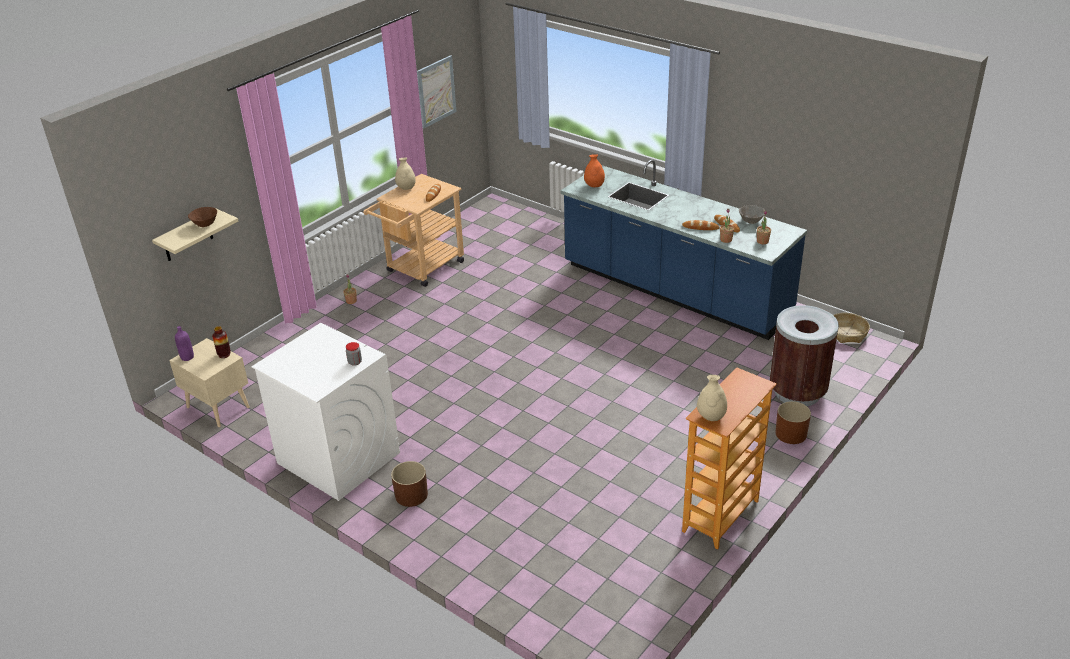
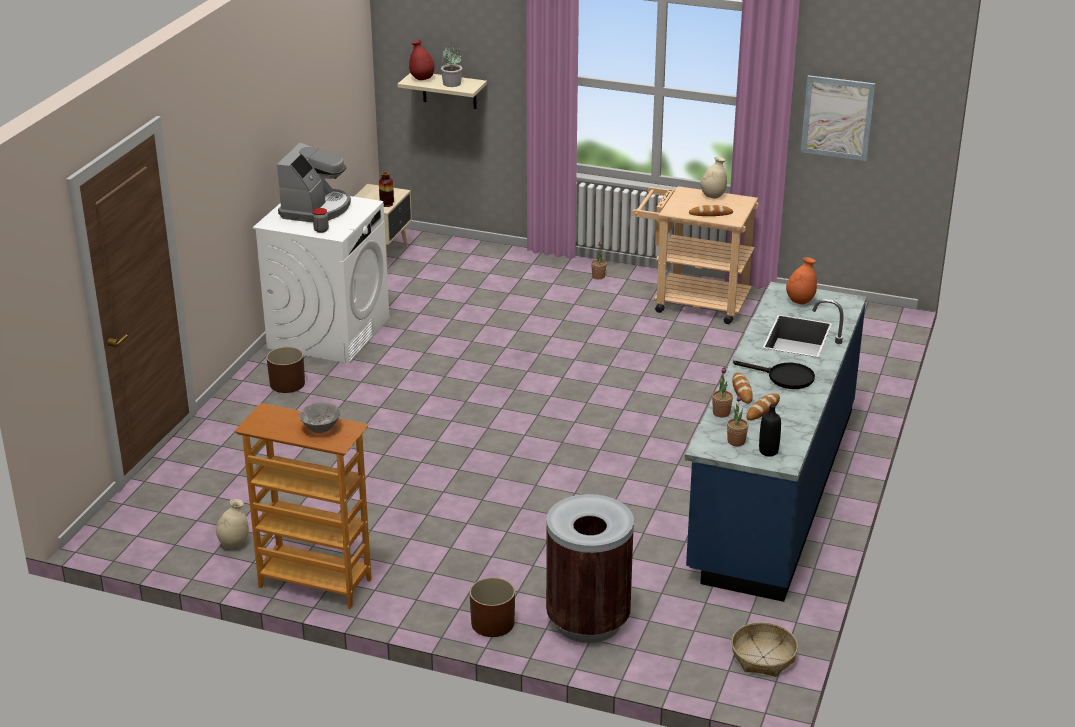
camera: 70 degrees right, 5 degrees down
purple bottle [175,326,194,361] -> none
brown bowl [188,207,217,227] -> potted plant [441,43,463,87]
beige vase [697,375,727,421] -> beige vase moved to [216,499,249,548]
grey bowl [739,205,765,224] -> grey bowl moved to [299,403,341,433]
none -> coffee machine [277,143,351,222]
none -> red vase [409,40,434,80]
none -> black frying pan [733,361,815,389]
none -> black bottle [759,404,781,457]

